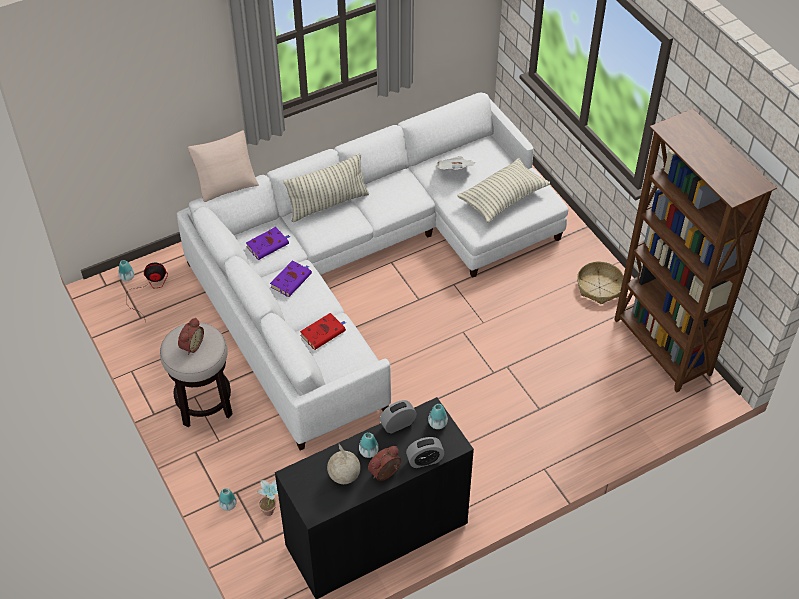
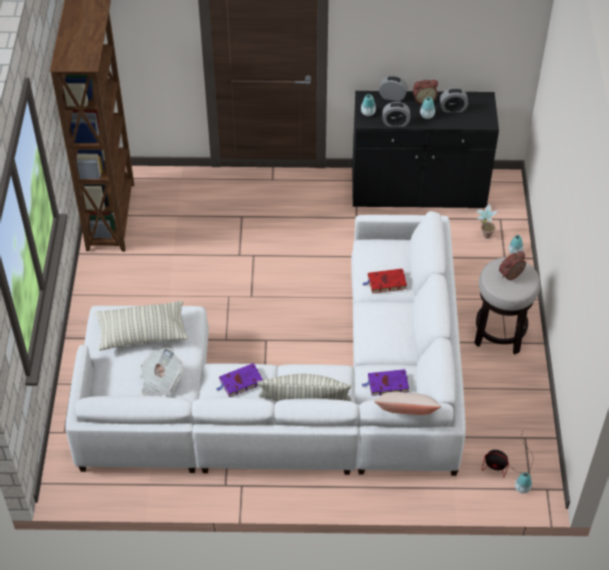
camera: 150 degrees left, 0 degrees up
purple book [270,260,312,297] -> purple book moved to [216,363,263,397]
globe [327,444,361,484] -> alarm clock [440,88,468,113]
basket [577,261,624,304] -> none

